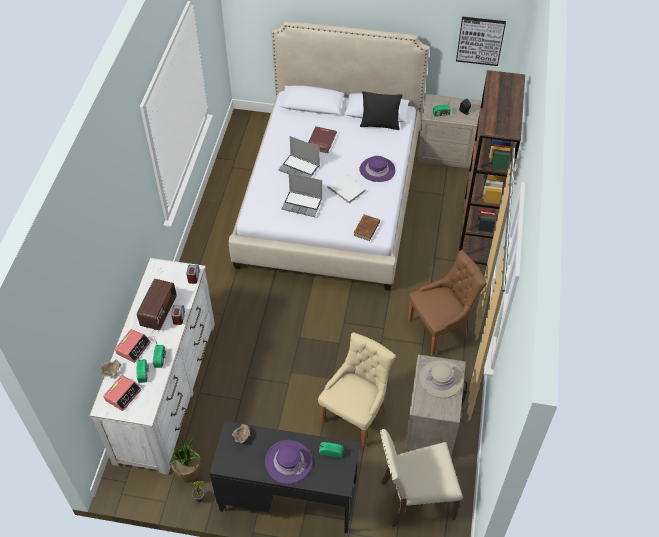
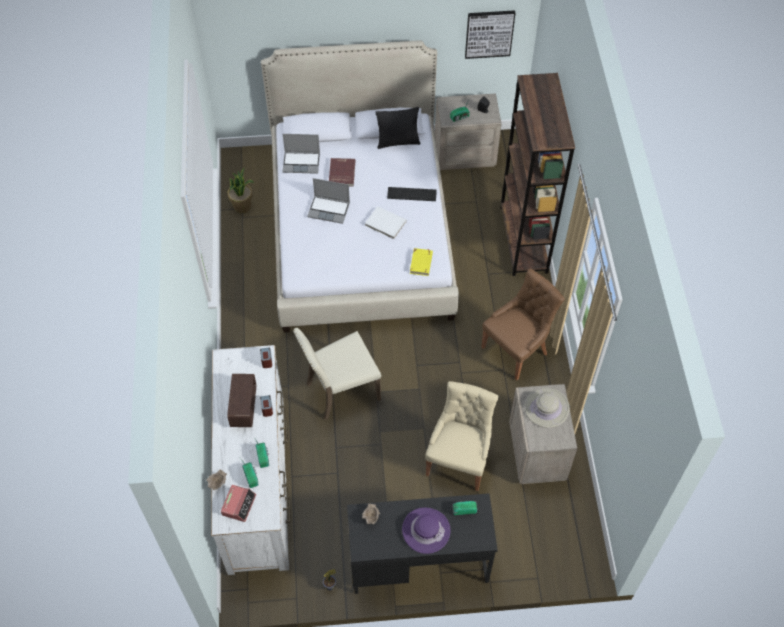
camera: 15 degrees left, 5 degrees up
alarm clock [115,329,151,363] -> none
potted plant [169,437,201,483] -> potted plant moved to [228,168,254,213]
laptop [281,173,322,217] -> laptop moved to [282,134,320,174]
brown book [354,214,380,241] -> yellow book [410,248,433,276]
purple hat [359,156,395,182] -> keyboard [387,187,437,201]
beige chair [380,429,463,527] -> beige chair moved to [293,328,381,420]

